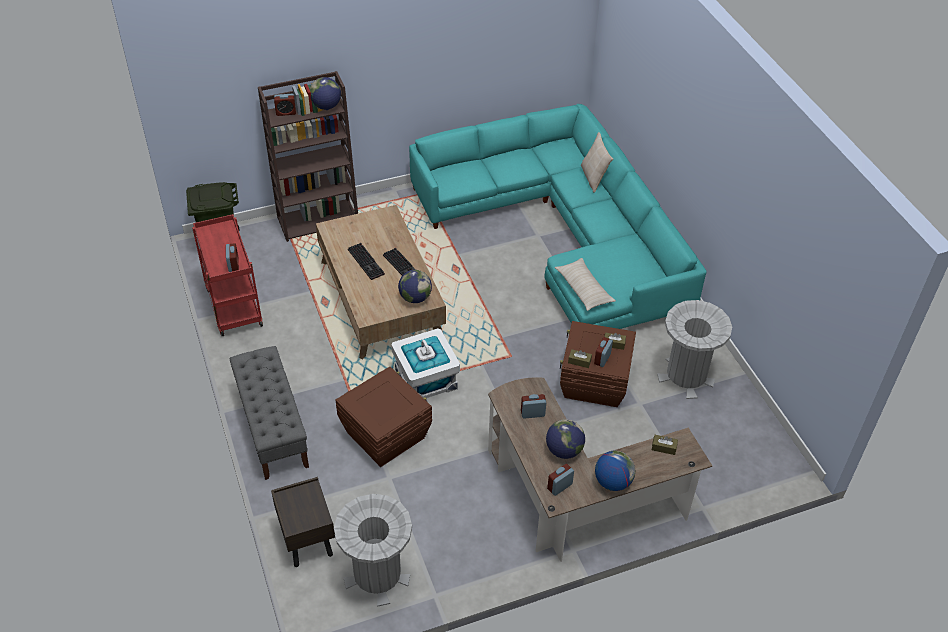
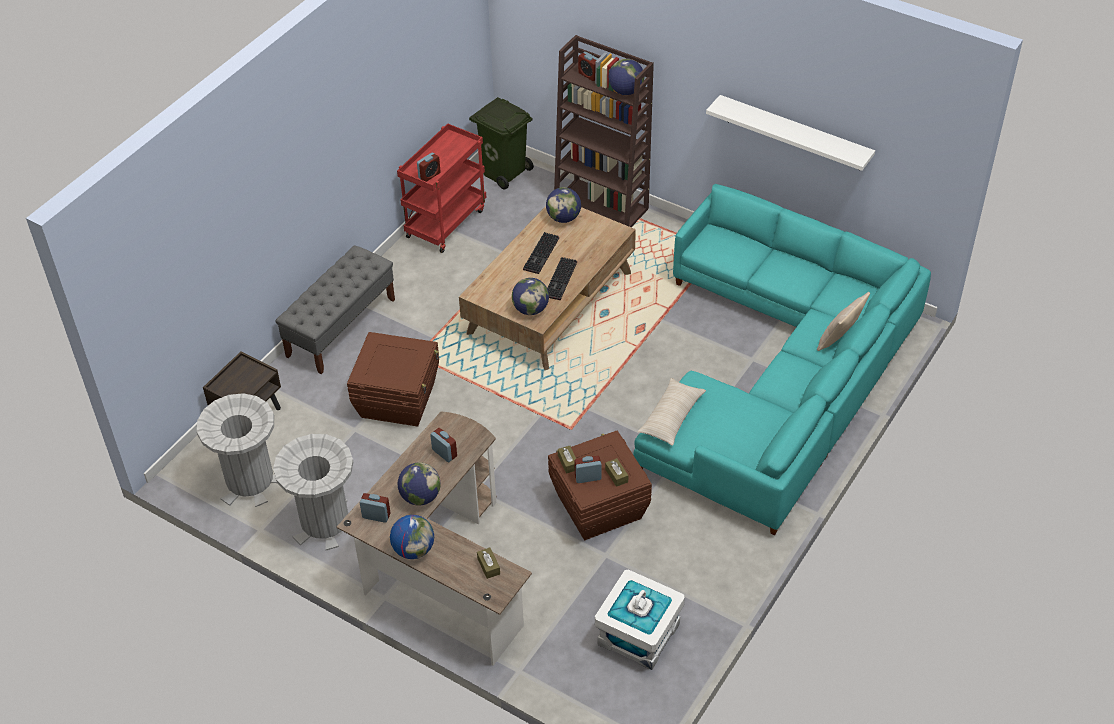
camera: 55 degrees right, 0 degrees up
white storage box [391,328,460,398] -> white storage box moved to [595,569,685,670]
grey trash can [657,300,732,399] -> grey trash can moved to [273,434,353,550]
none -> globe [546,187,581,223]
none -> white shelf [706,95,875,171]

